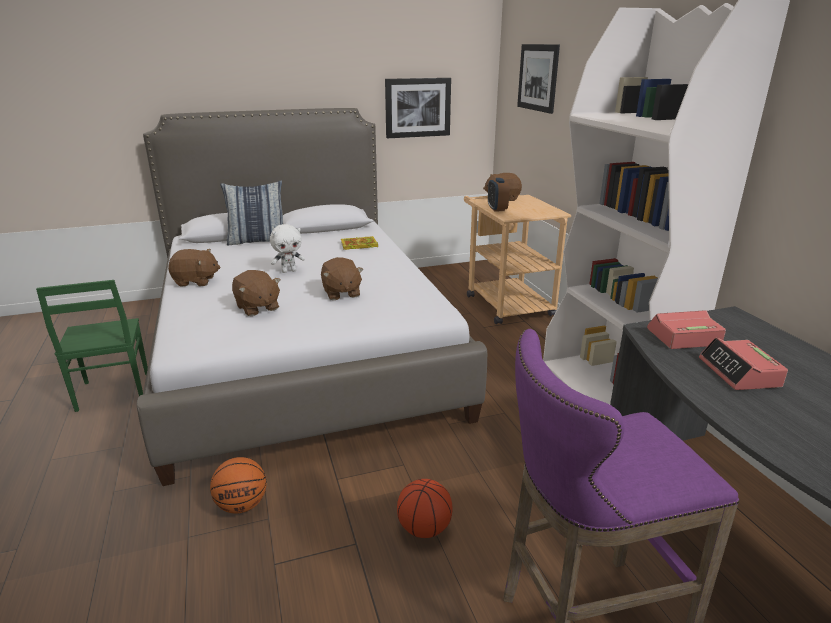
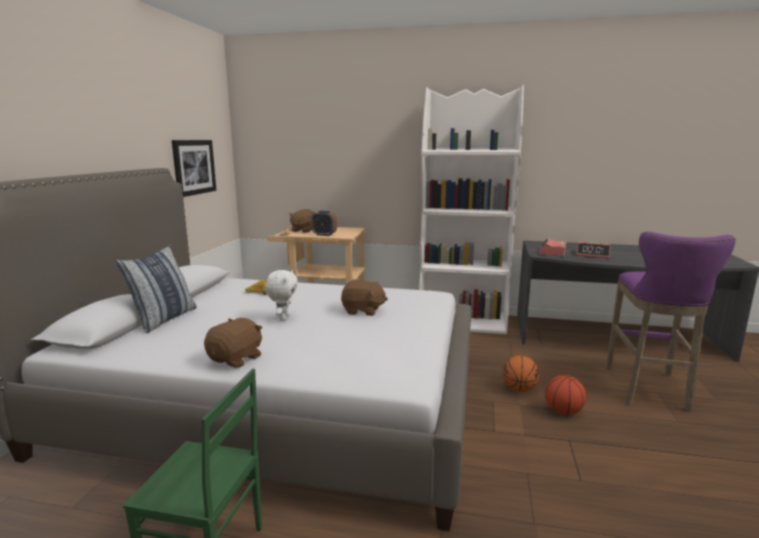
camera: 60 degrees left, 10 degrees down
basketball [210,457,266,514] -> basketball moved to [502,356,539,392]
brown plush toy [232,270,280,316] -> none
picture [517,44,560,114] -> none

